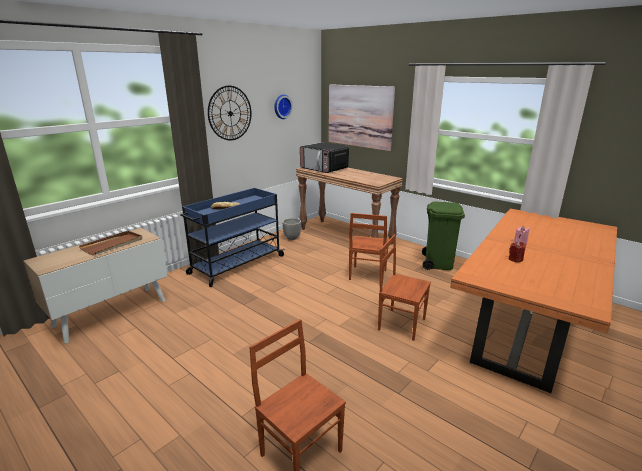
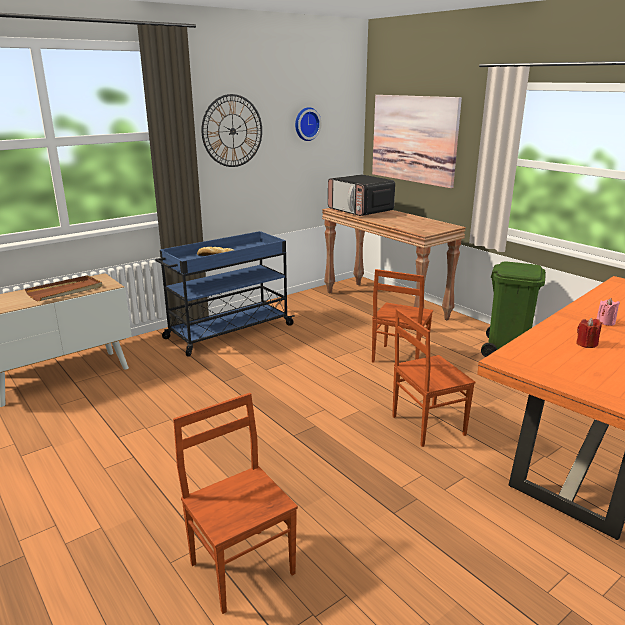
camera: 10 degrees right, 0 degrees up
planter [282,218,301,240] -> none
brown chair [378,234,431,341] -> brown chair turned 60 degrees counterclockwise [392,309,475,447]

